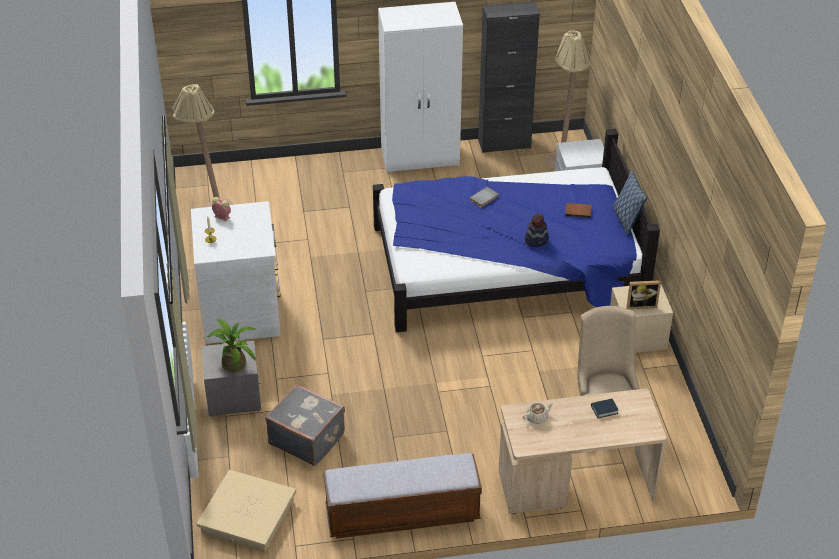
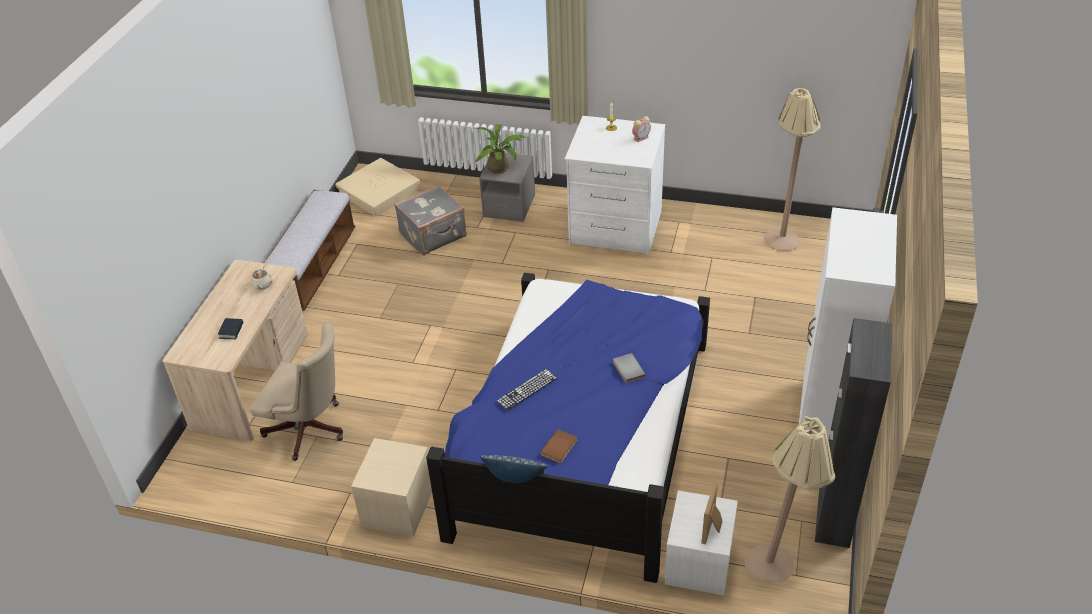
camera: 115 degrees right, 0 degrees up
hat [525,213,549,247] -> keyboard [496,369,557,410]
picture frame [626,280,661,309] -> picture frame moved to [701,482,723,544]

